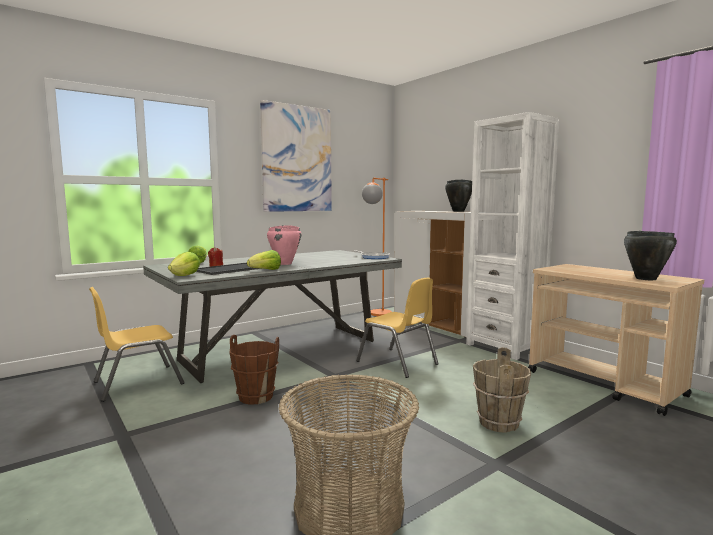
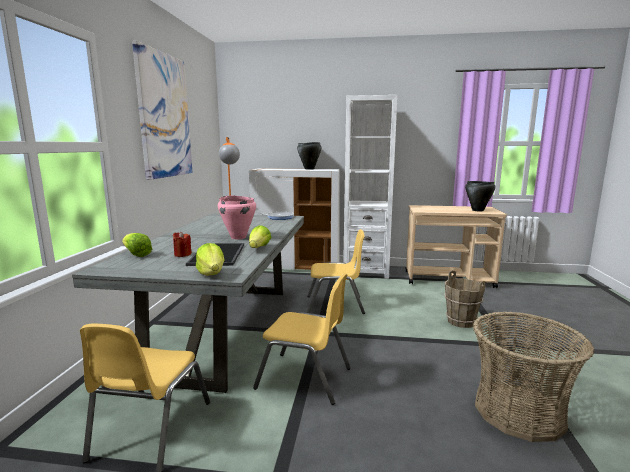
camera: 45 degrees left, 5 degrees up
brown bucket [229,335,279,405] -> yellow chair [253,273,351,405]

